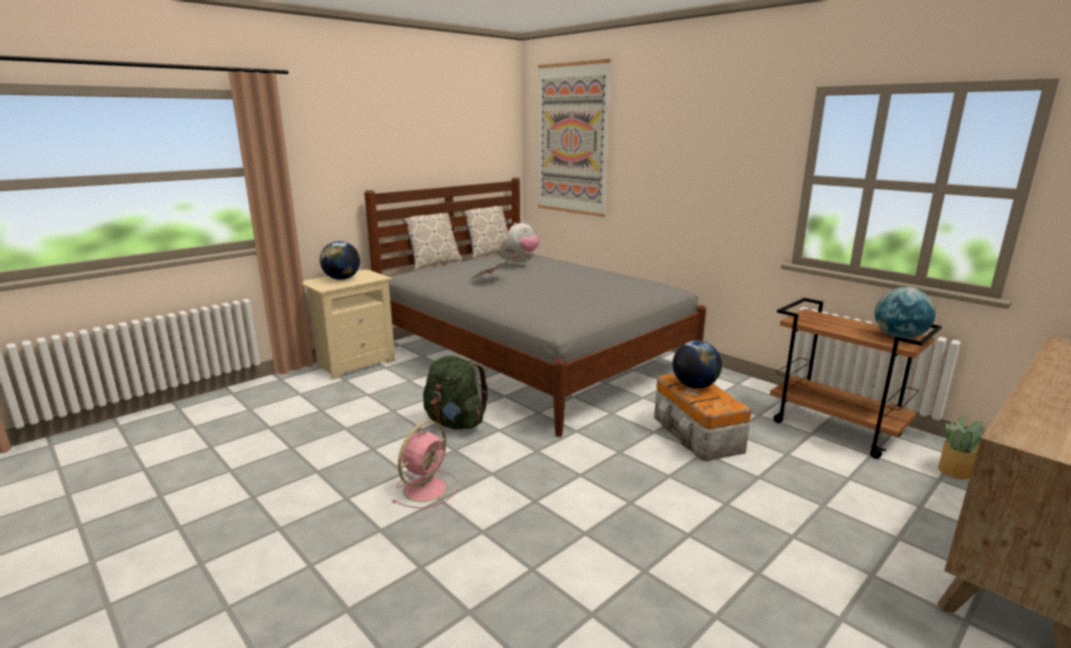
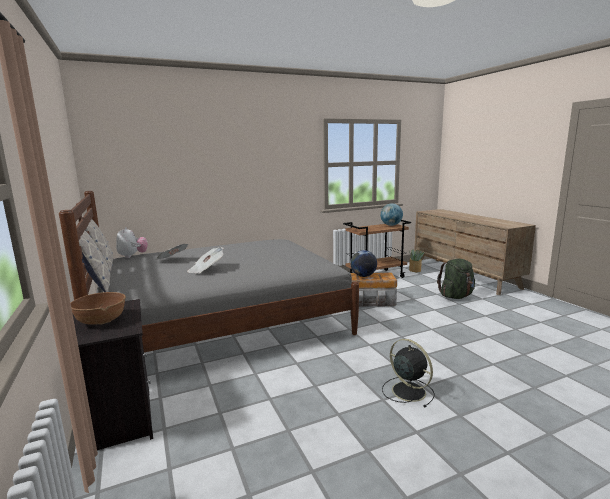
camera: 70 degrees left, 5 degrees down
beige nightstand [302,269,395,380] -> black nightstand [72,299,153,450]
globe [320,241,360,280] -> brown bowl [71,292,126,325]
pink fan [392,420,459,509] -> black fan [382,339,435,407]
green backpack [423,356,489,430] -> green backpack moved to [437,259,475,299]
picture [538,59,611,217] -> none

